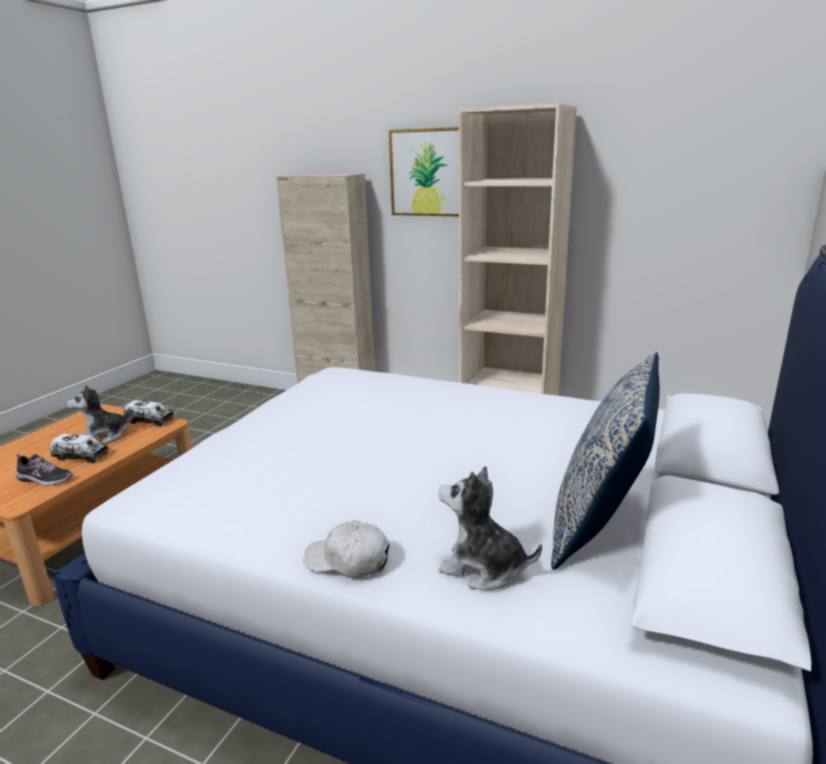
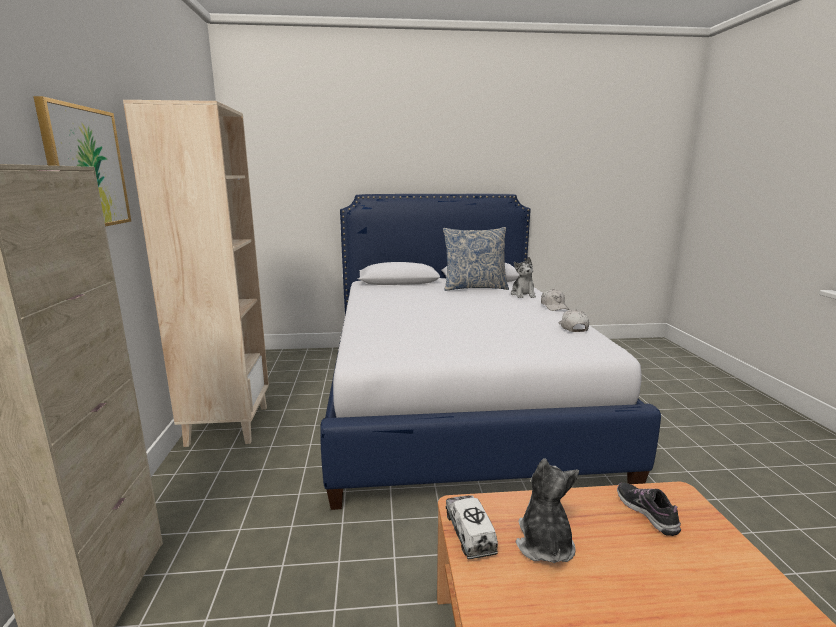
camera: 120 degrees left, 5 degrees down
toy truck [50,434,108,463] -> none
plush toy [66,385,134,443] -> plush toy turned 120 degrees counterclockwise [516,458,579,563]
none -> white cap [558,309,589,332]

